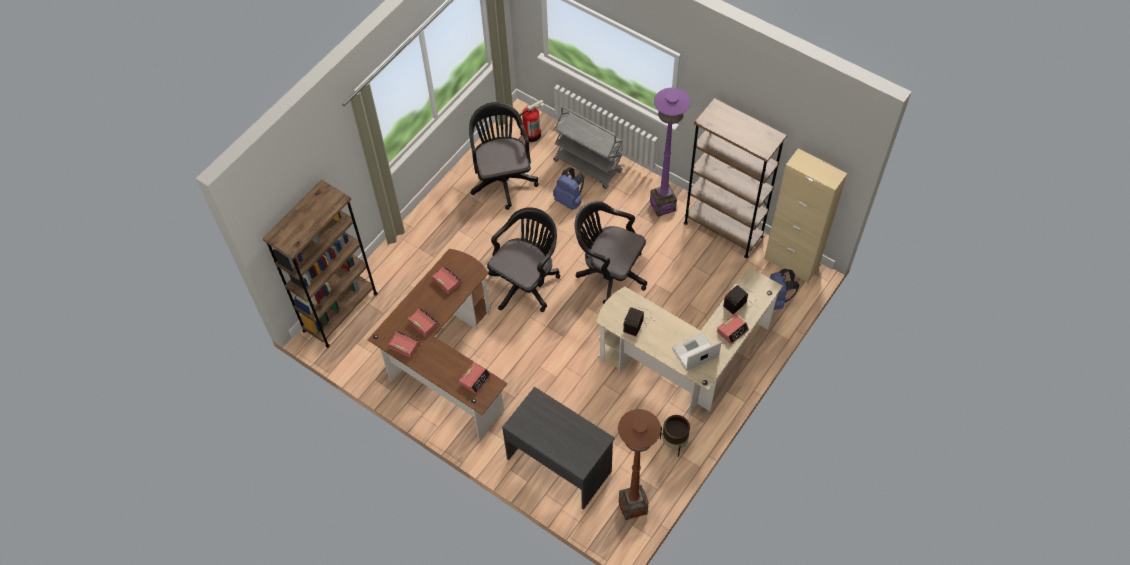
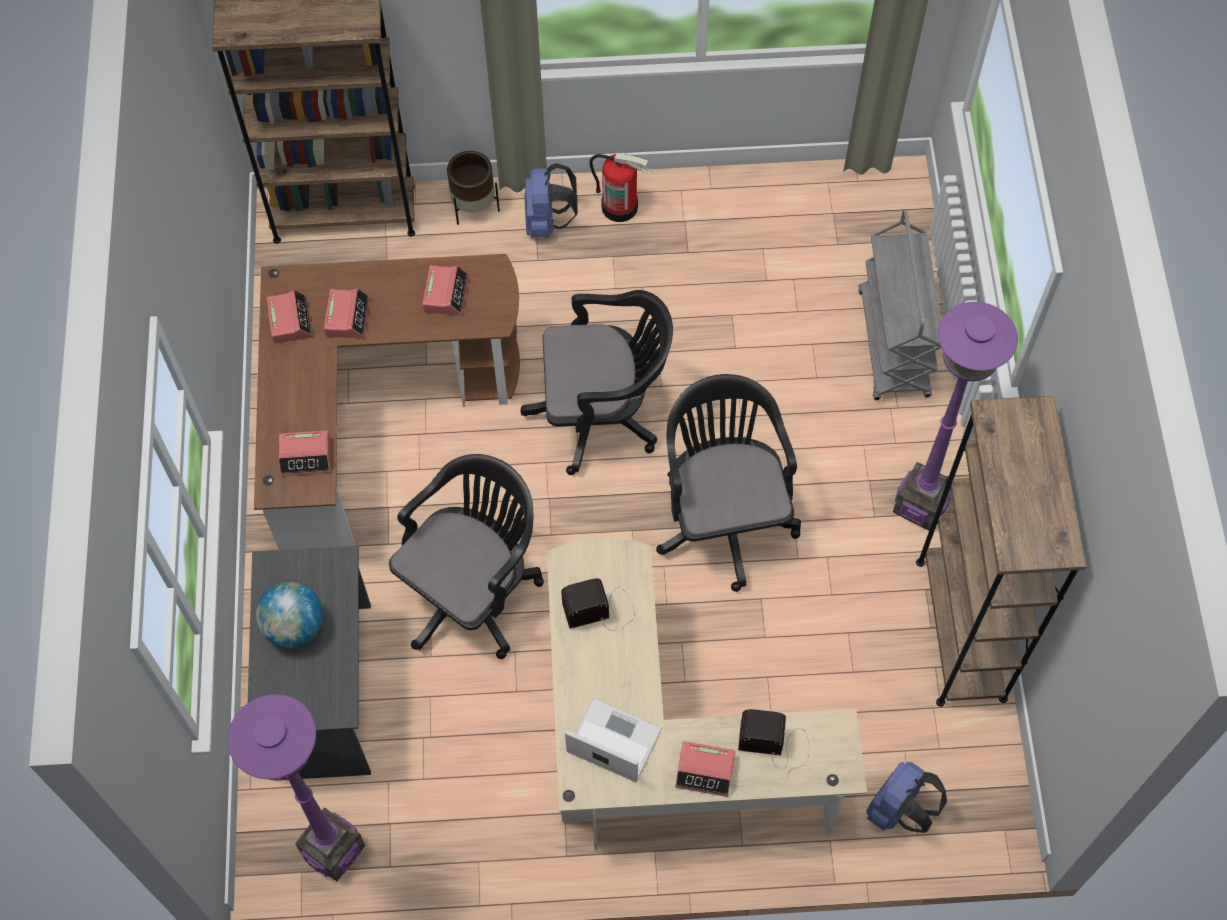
camera: 50 degrees right, 5 degrees up
black office chair [469,102,538,210] -> black office chair moved to [389,454,544,659]
fire extinguisher [517,99,546,142] -> fire extinguisher moved to [589,153,652,222]
blue backpack [553,167,584,210] -> blue backpack moved to [525,163,578,238]
brown floor lamp [618,409,661,520] -> purple floor lamp [228,694,365,881]
brown planter [660,415,690,457] -> brown planter moved to [447,151,500,225]
beige cabinet [764,148,847,283] -> none
none -> globe [256,582,323,648]

